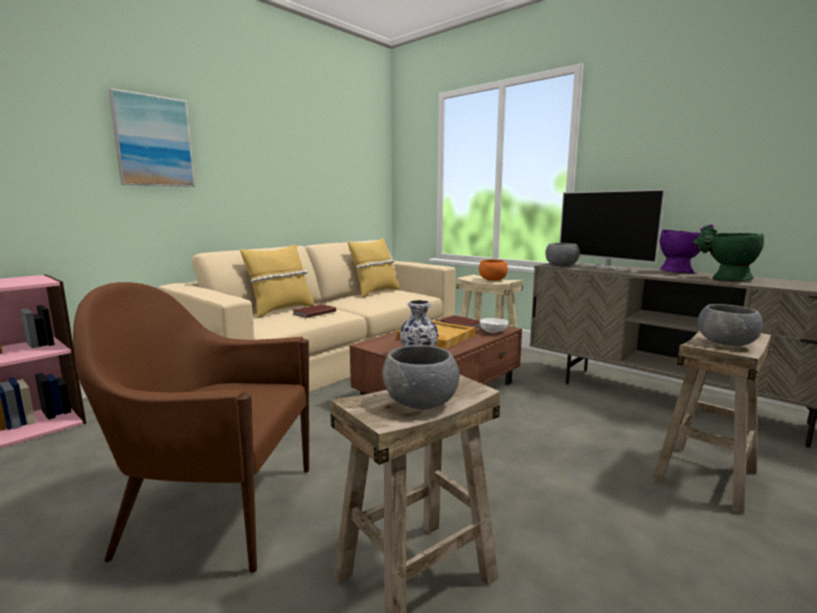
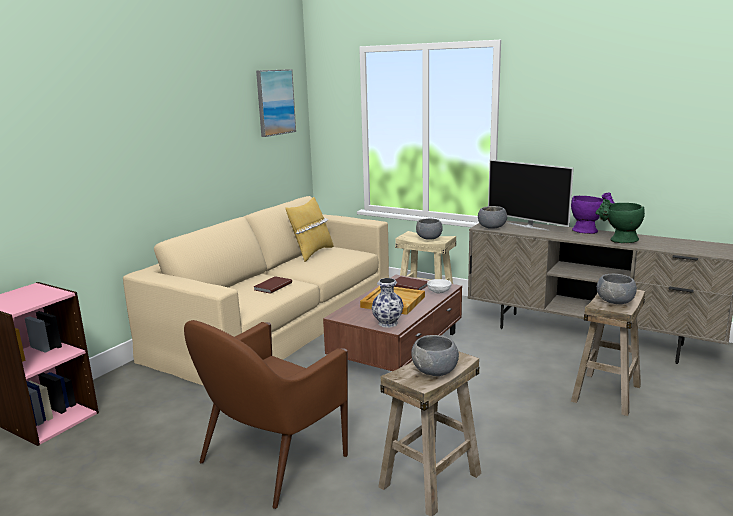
camera: 10 degrees left, 5 degrees up
brown armchair [73,282,309,573] -> brown armchair turned 45 degrees counterclockwise [184,320,348,509]
picture [108,88,195,187] -> picture moved to [256,69,296,137]
yellow pillow [240,245,314,318] -> none
orange bowl [479,260,508,281] -> grey bowl [416,218,443,240]

